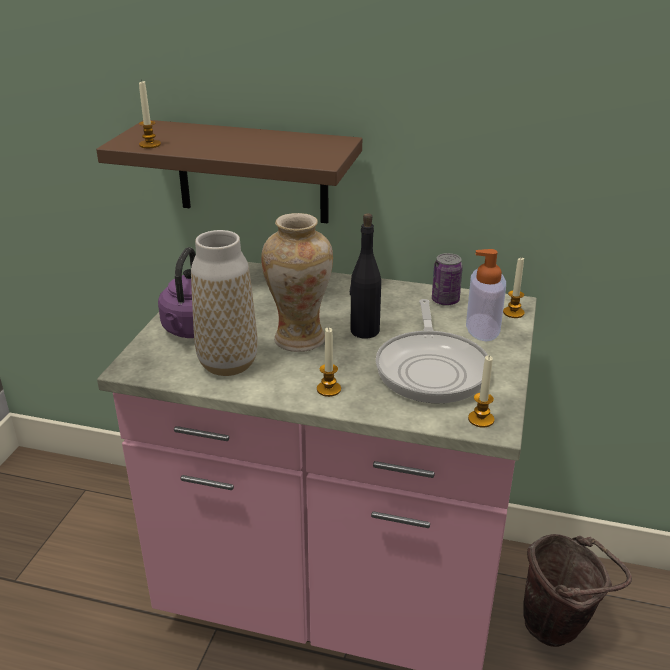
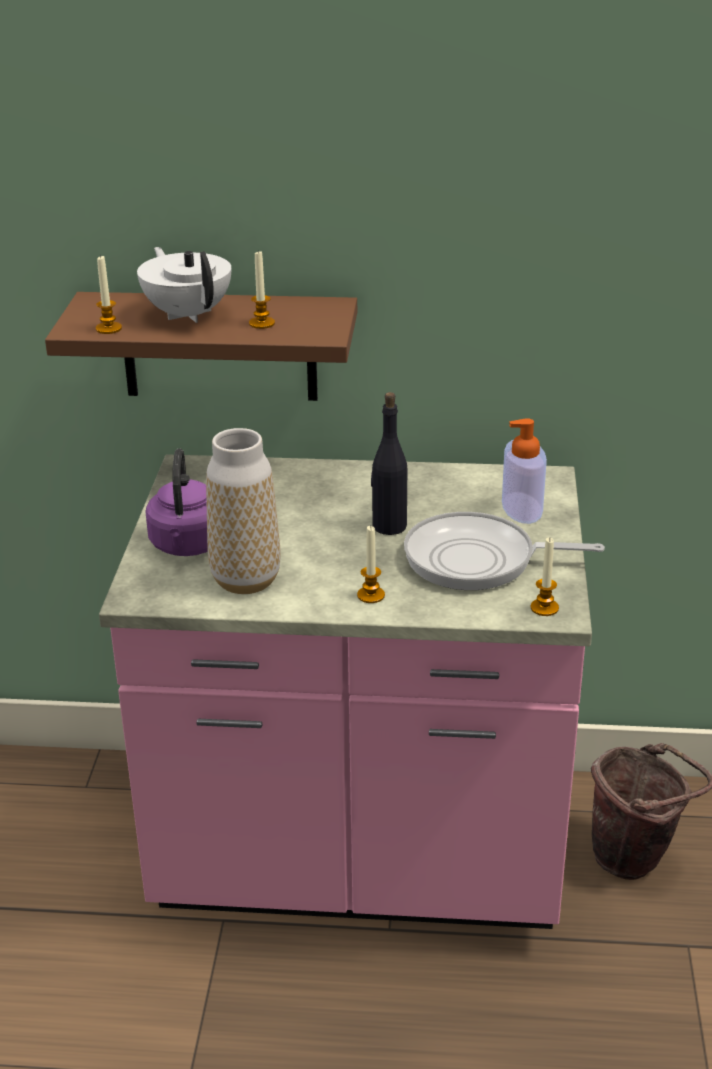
camera: 10 degrees left, 0 degrees up
vase [261,213,333,352] -> none
frying pan [376,299,488,403] -> frying pan turned 105 degrees clockwise [404,512,605,590]
can [432,253,463,306] -> none
candle [503,258,525,318] -> candle moved to [249,251,275,329]
none -> white teapot [137,247,231,323]

